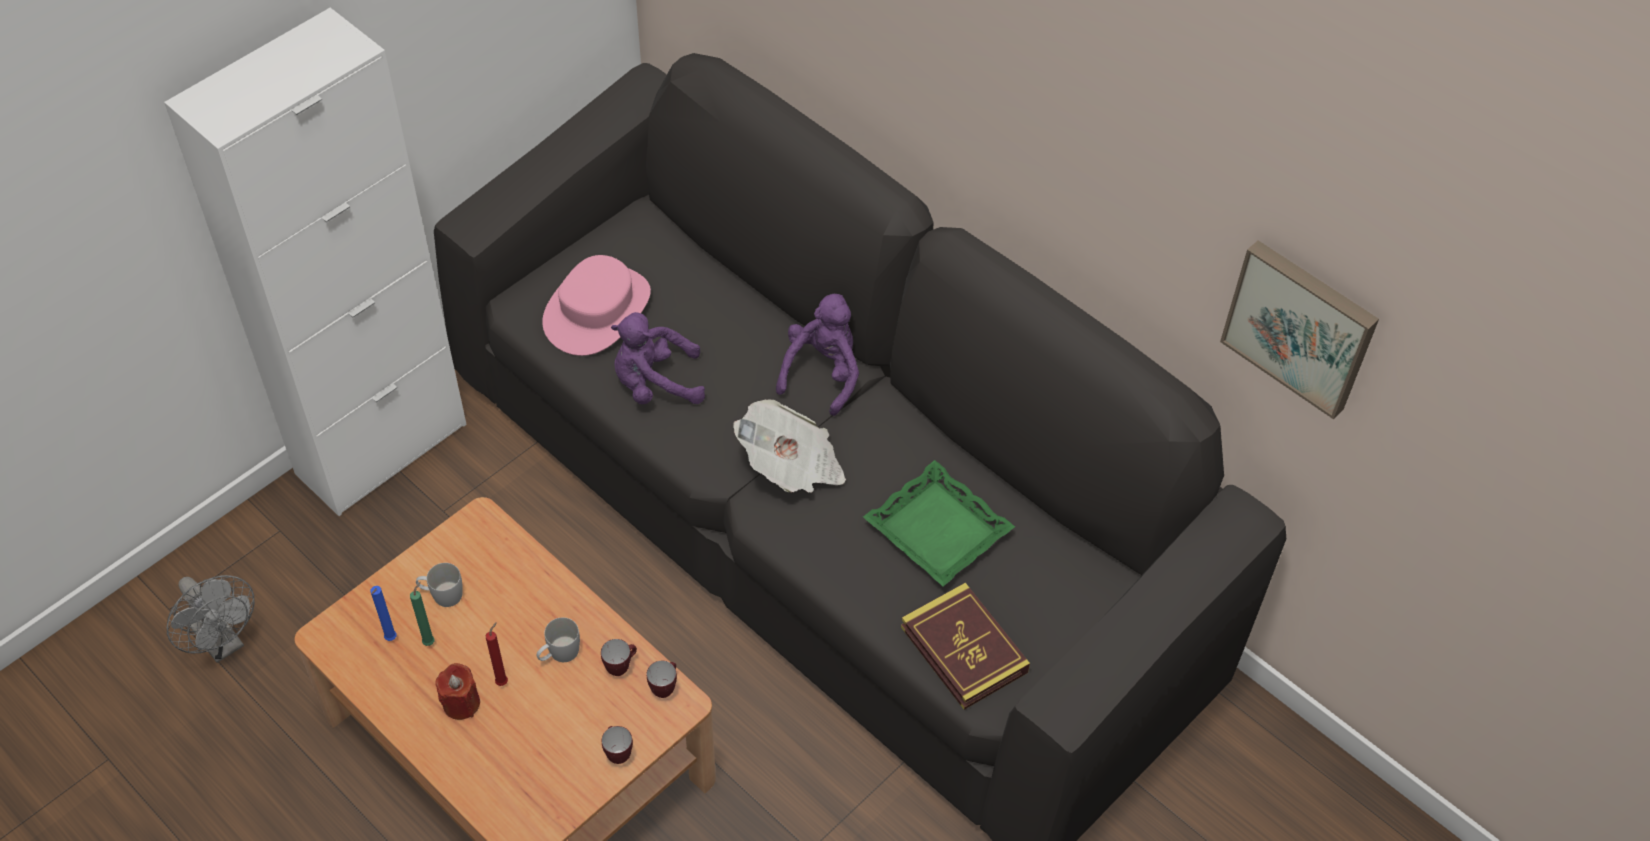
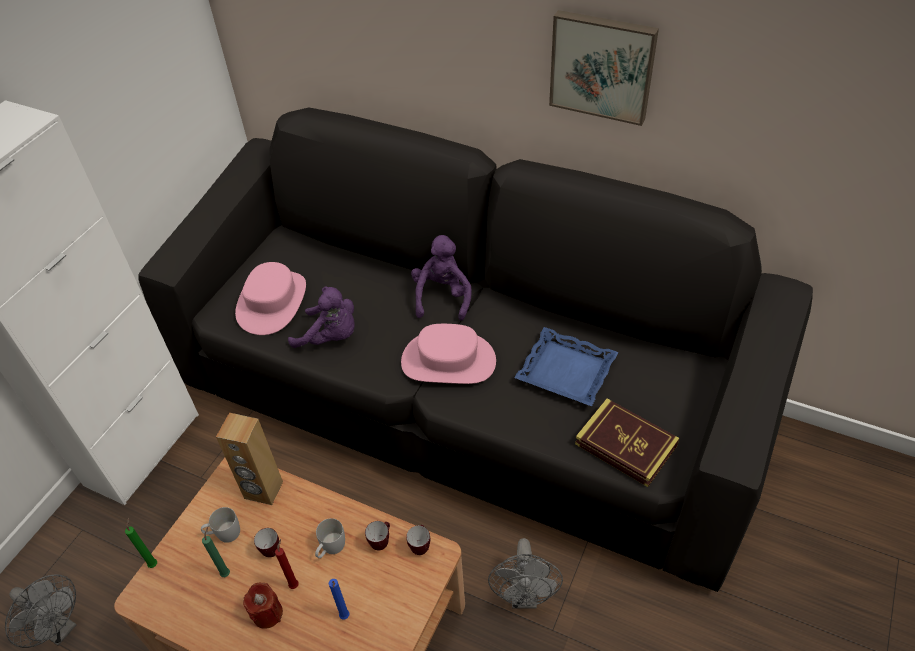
camera: 15 degrees left, 5 degrees down
blue candle [371,586,397,641] -> blue candle moved to [329,579,350,619]
mug [602,726,633,764] -> mug moved to [254,528,280,557]
purple plush toy [611,312,705,404] -> purple plush toy turned 135 degrees counterclockwise [288,286,355,348]
newspaper [733,399,846,493] -> pink hat [401,323,496,384]
green tray [863,460,1015,586] -> blue tray [514,327,619,406]
picture [1220,241,1379,419] -> picture moved to [549,10,659,126]
none -> green candle [125,518,157,568]
none -> brown speaker [216,413,283,505]
none -> grey fan [488,538,563,609]

